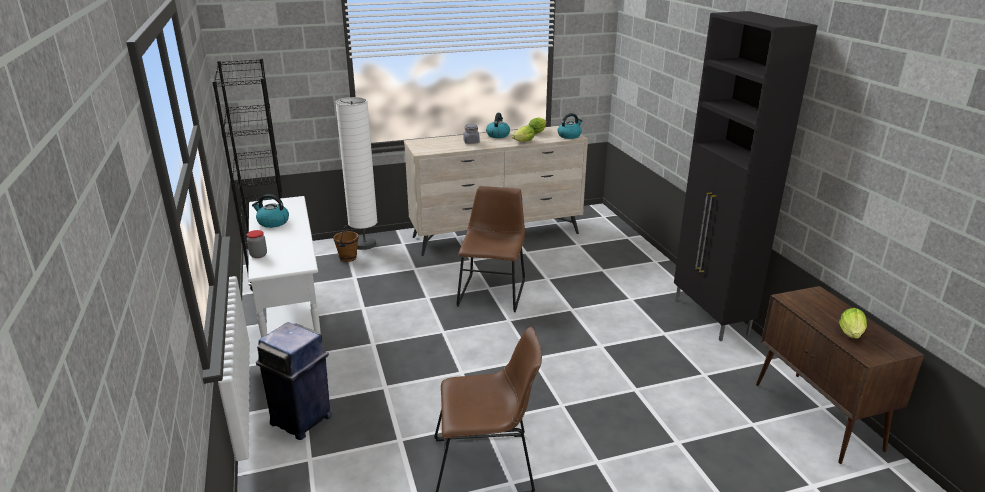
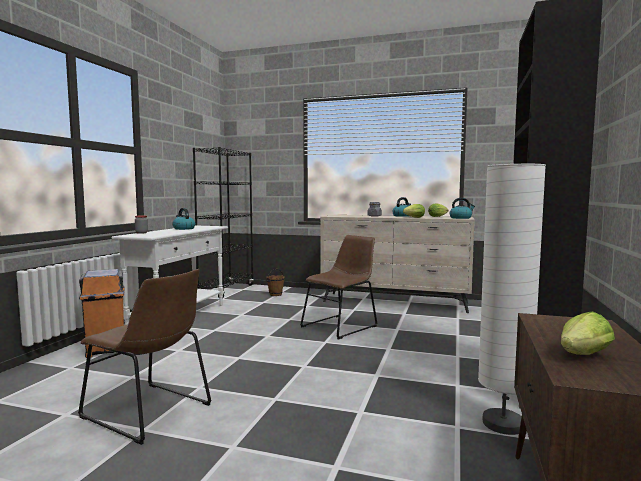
camera: 35 degrees right, 20 degrees down
blue trash can [256,322,332,440] -> orange trash can [79,269,125,358]
white floor lamp [335,97,378,250] -> white floor lamp moved to [478,164,546,435]

